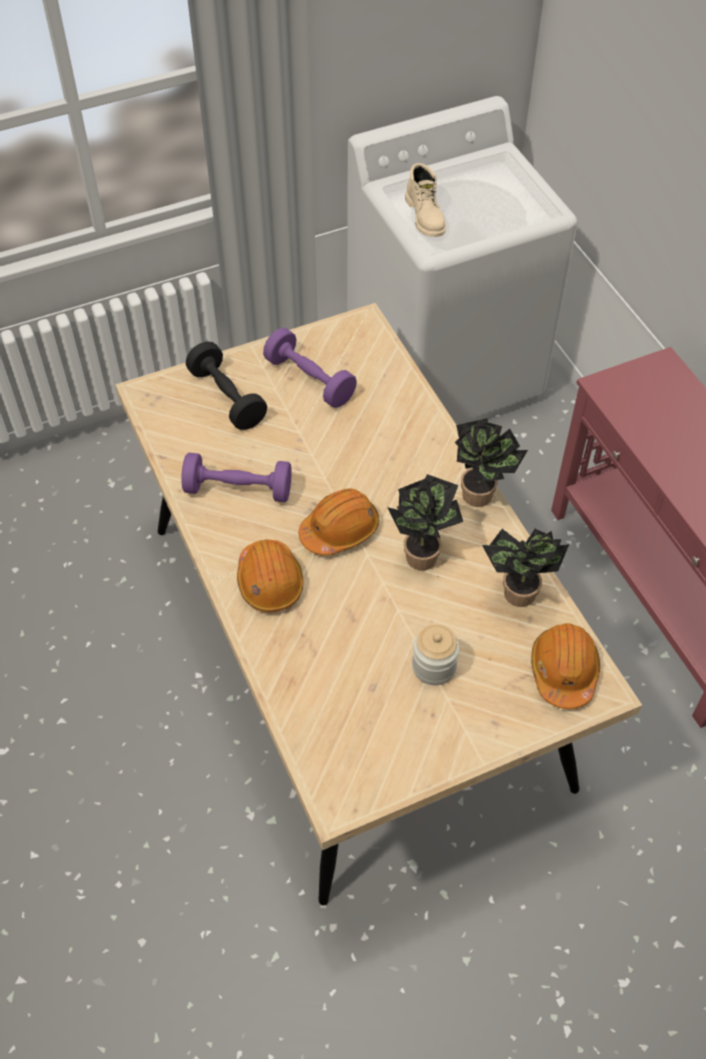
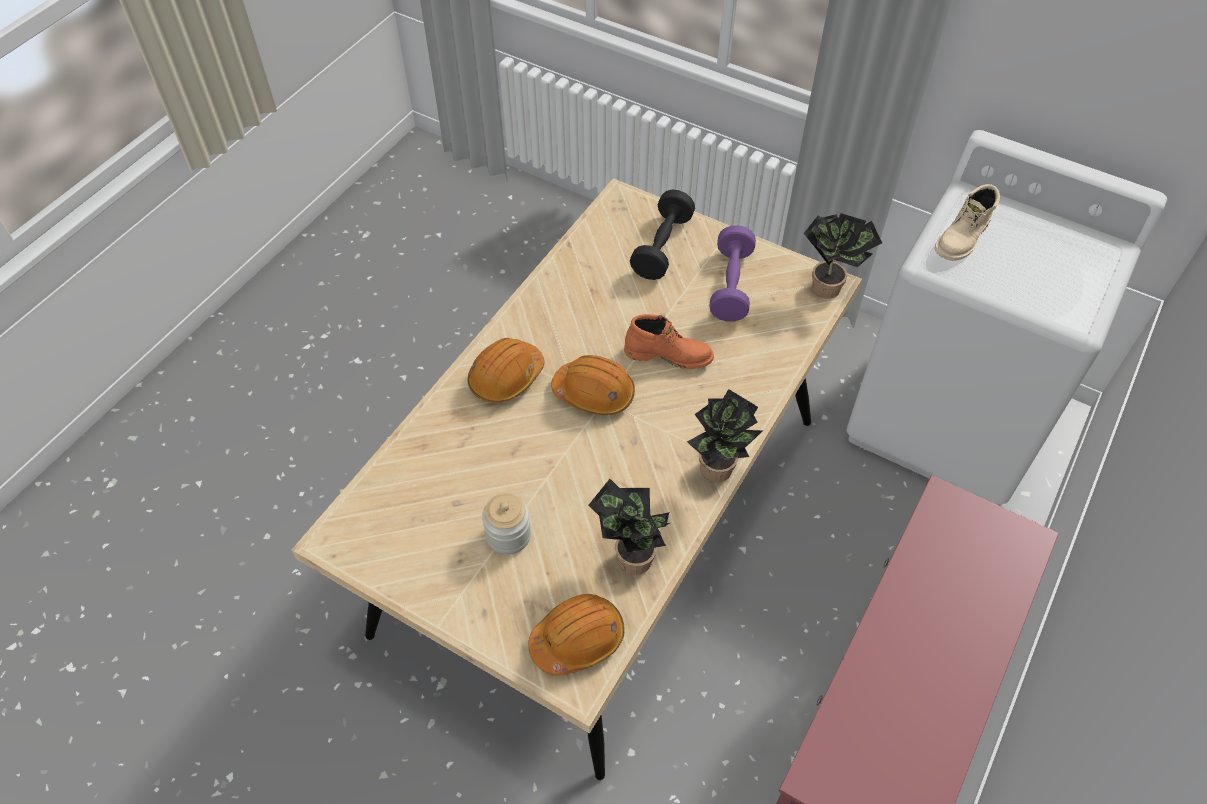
camera: 55 degrees right, 0 degrees up
purple dumbbell [181,453,292,502] -> none
potted plant [387,474,463,571] -> potted plant moved to [804,213,882,299]
none -> orange boot [624,314,714,369]

